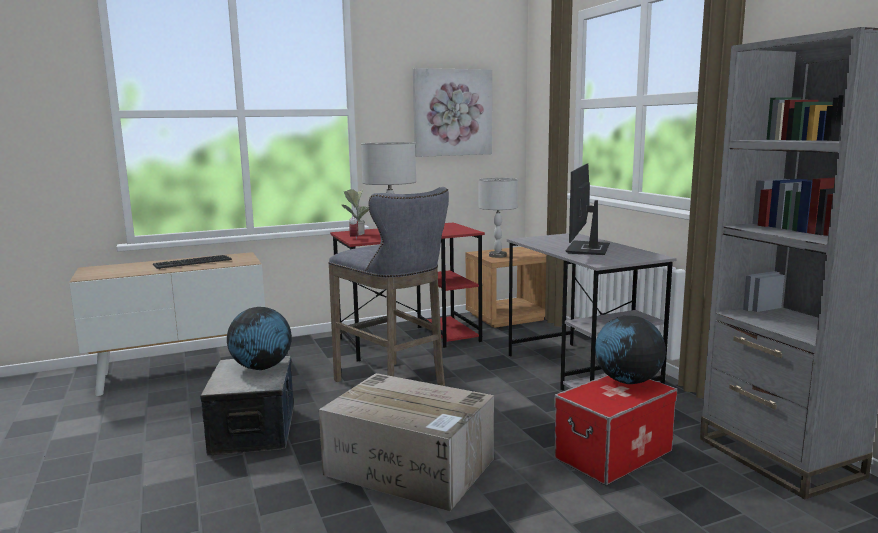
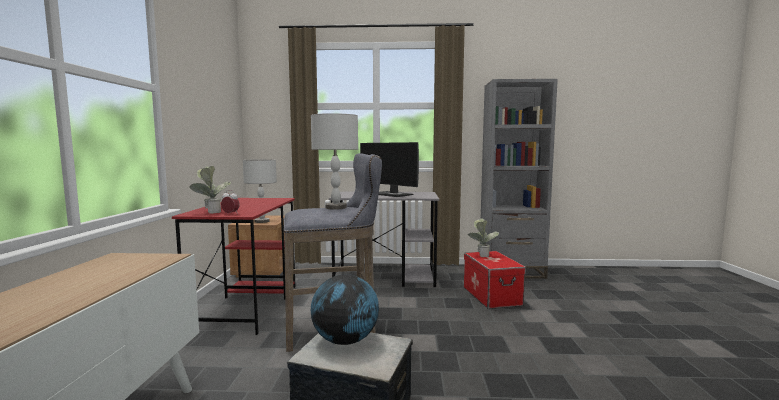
camera: 65 degrees left, 5 degrees down
keyboard [153,255,232,269] -> none
cardboard box [319,373,494,511] -> none
picture [413,68,492,157] -> none
globe [595,316,666,384] -> potted plant [468,218,499,257]

